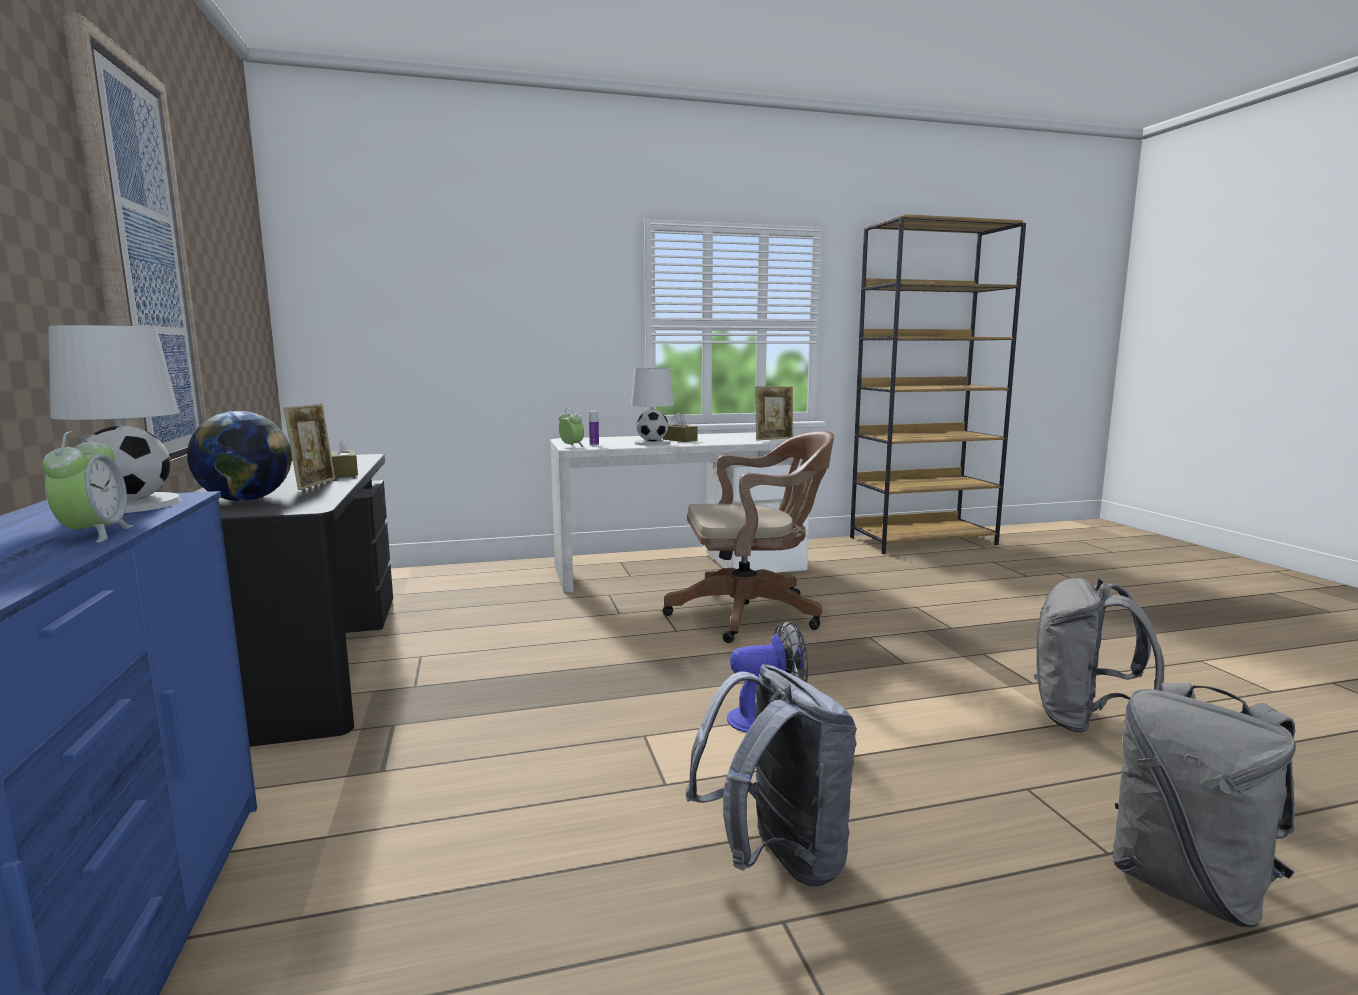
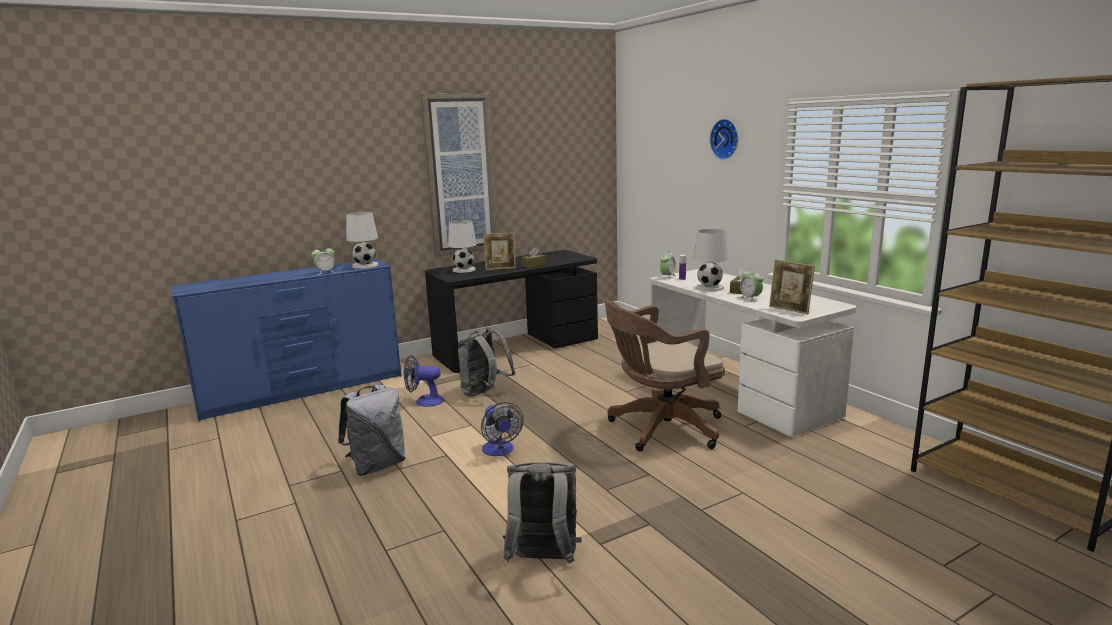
camera: 75 degrees right, 5 degrees up
globe [187,411,292,501] -> white table lamp [448,220,477,273]
brown office chair [663,431,834,643] -> brown office chair turned 90 degrees clockwise [605,300,725,451]
grey backpack [1112,683,1296,927] -> grey backpack moved to [458,327,516,397]
none -> fan [404,355,444,407]
none -> wall clock [710,119,738,160]
none -> alarm clock [739,268,763,302]

